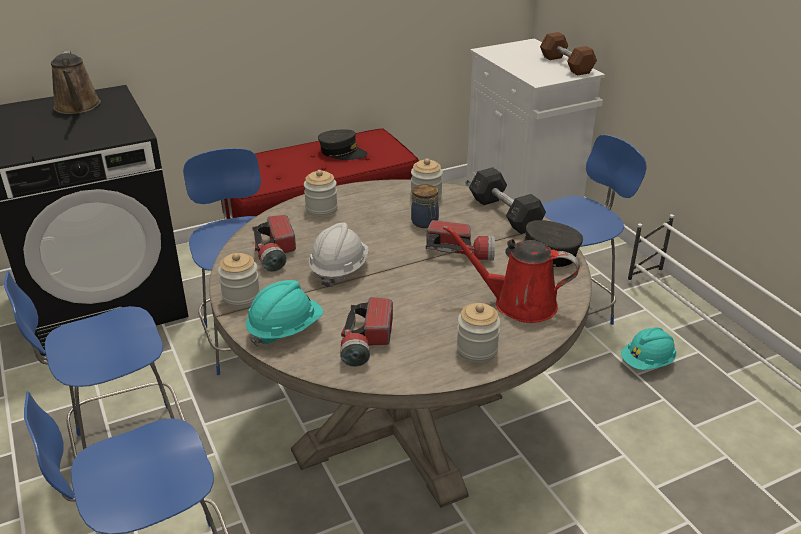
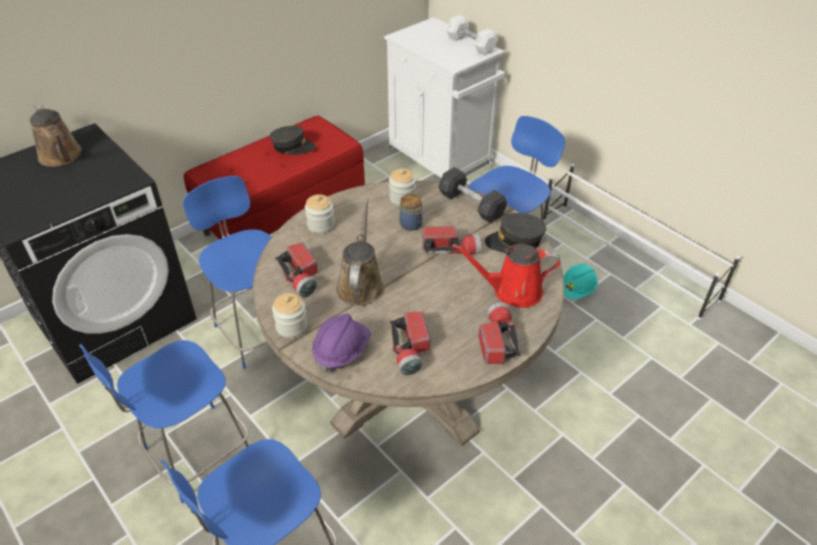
camera: 15 degrees left, 10 degrees up
turquoise hard hat [246,280,323,347] -> purple hard hat [312,313,371,373]
white hard hat [309,222,369,288] -> brown watering can [336,198,384,306]
jar [457,303,500,363] -> flashlight [478,302,521,364]
brown dumbbell [540,32,597,75] -> white dumbbell [446,15,498,55]

